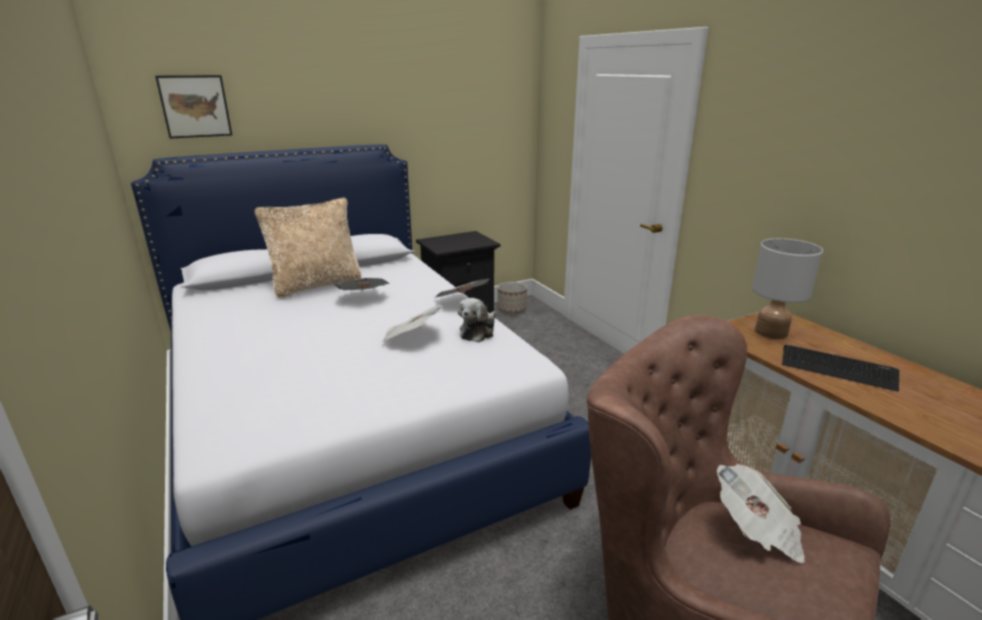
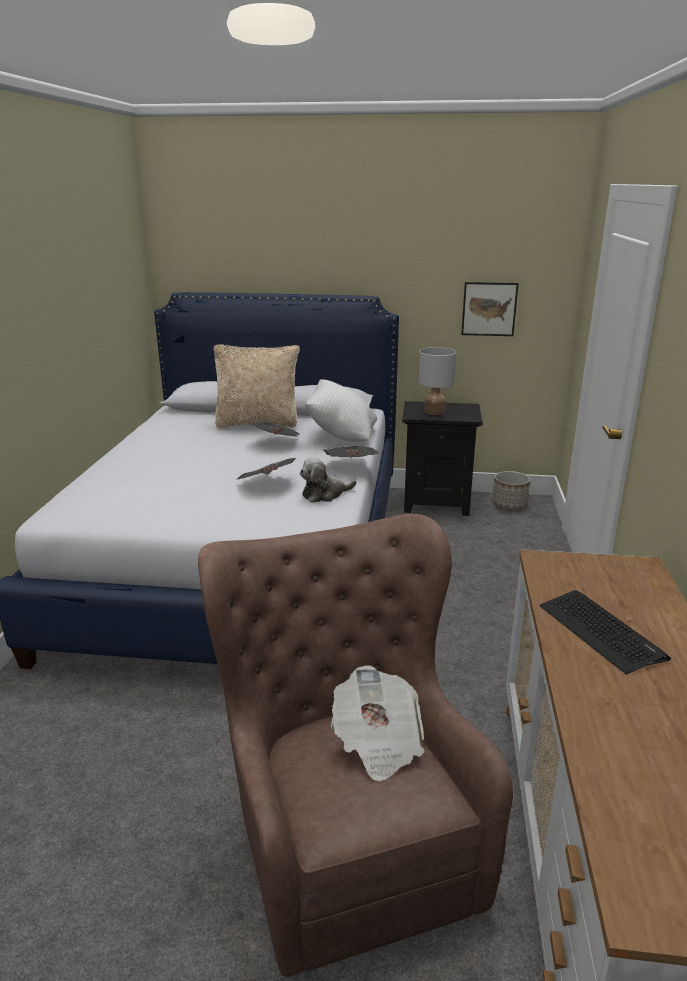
camera: 35 degrees right, 0 degrees up
picture [155,75,232,139] -> picture moved to [461,282,519,336]
grey table lamp [752,238,823,339] -> grey table lamp moved to [418,347,456,415]
none -> white pillow [305,379,377,442]

